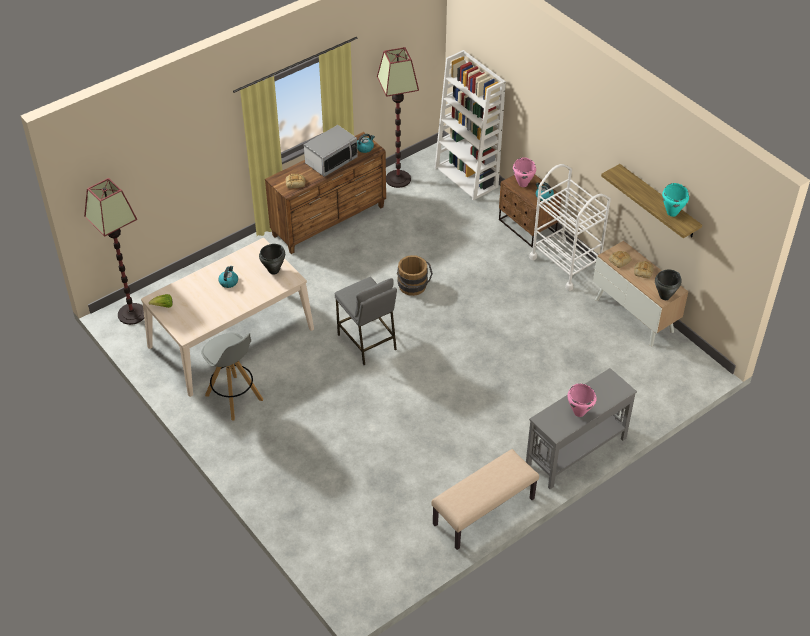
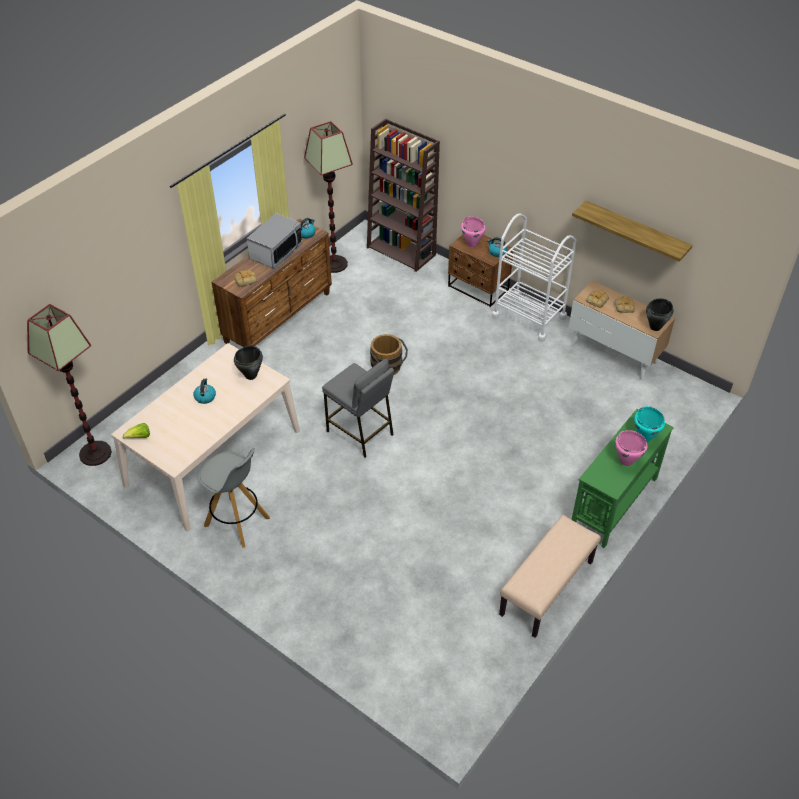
camera: 15 degrees left, 0 degrees up
white bookcase [435,50,506,200] -> brown bookcase [367,118,440,272]
grey console table [526,368,637,489] -> green console table [571,409,674,548]
turquoise cooking pot [662,183,689,217] -> turquoise cooking pot moved to [634,406,665,442]

